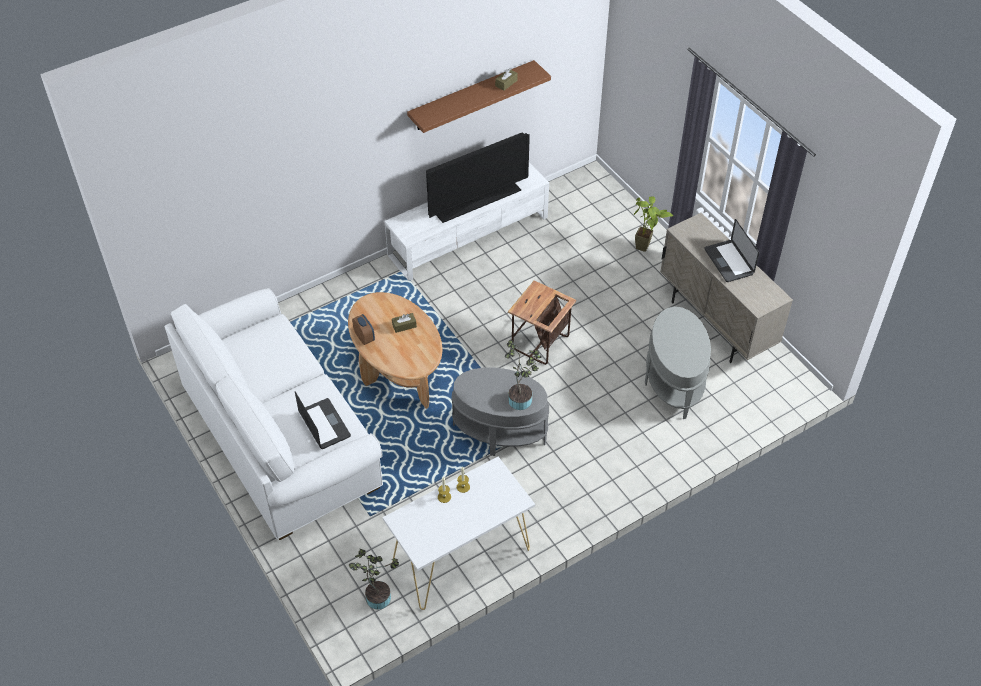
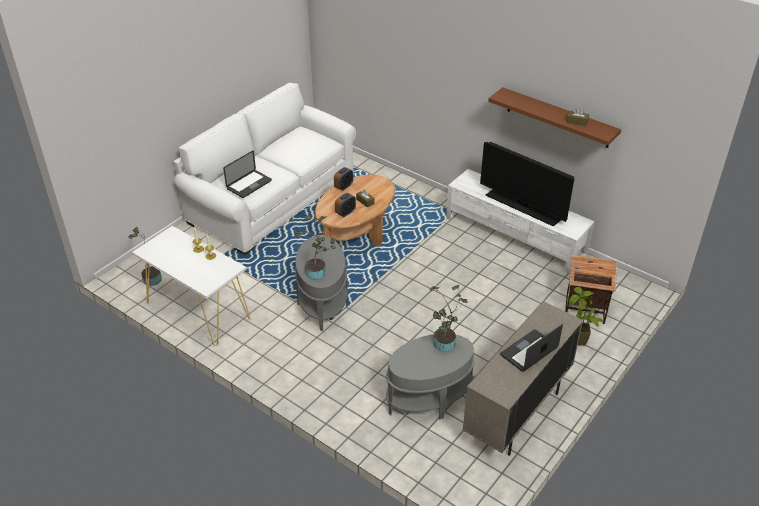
camera: 70 degrees right, 10 degrees down
side table [508,280,576,365] -> side table moved to [565,255,616,324]
none -> alarm clock [335,193,356,217]
none -> potted plant [429,285,468,351]

